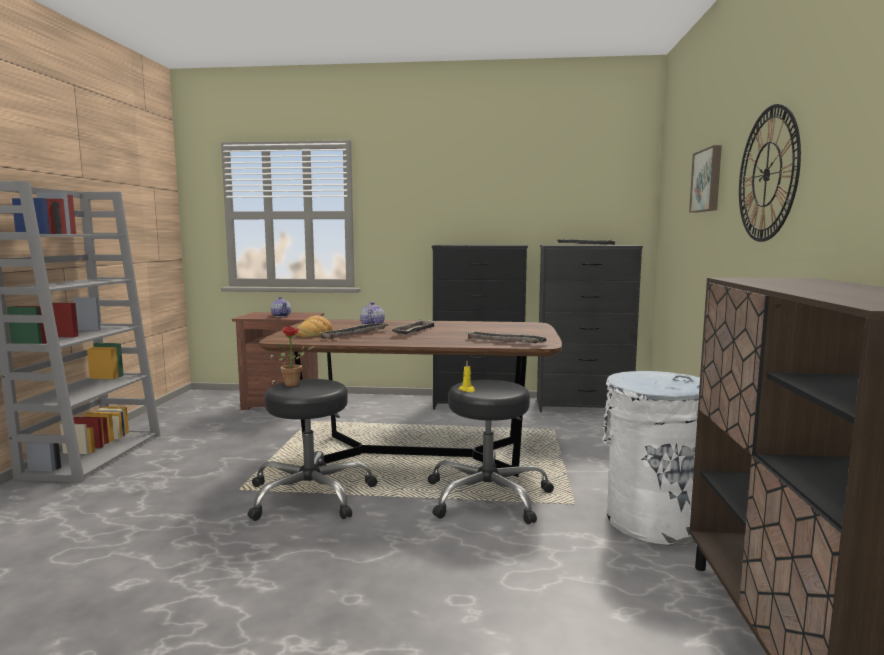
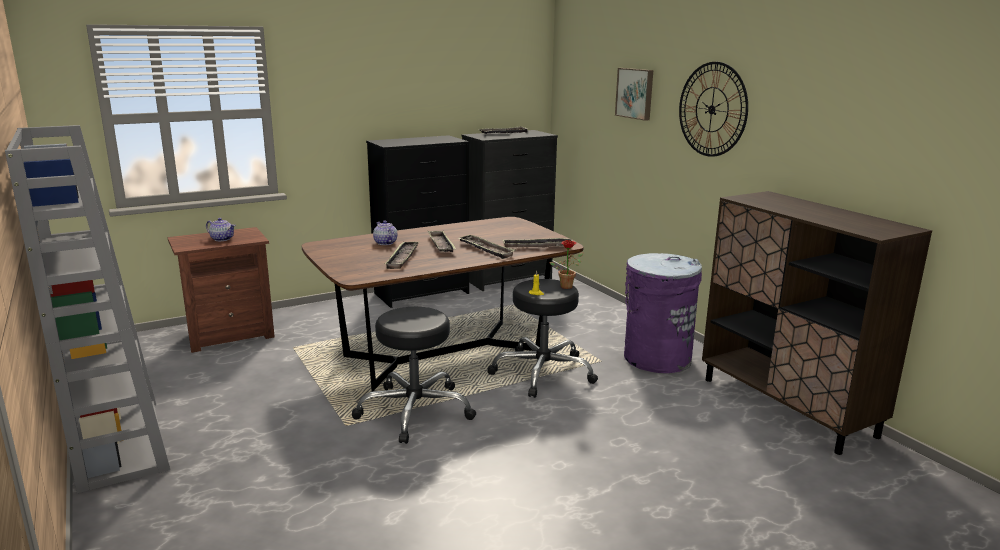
camera: 35 degrees left, 10 degrees up
potted plant [279,326,315,387] -> potted plant moved to [549,240,583,289]
bread [295,315,332,337] -> none
white trash can [603,371,700,545] -> purple trash can [624,253,702,373]
none -> tray [458,235,516,259]

